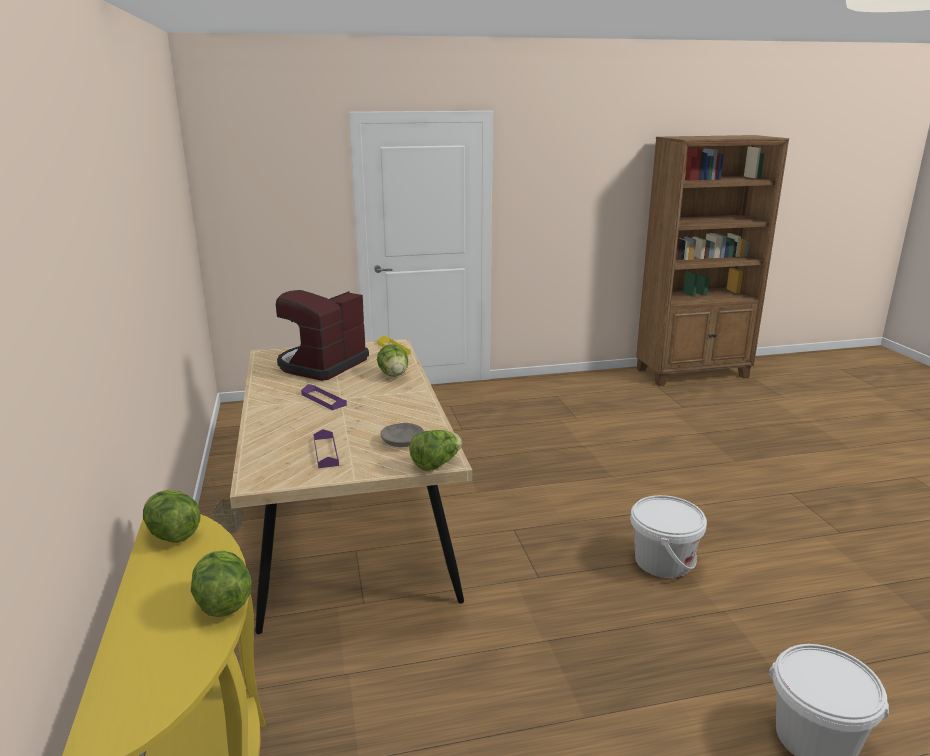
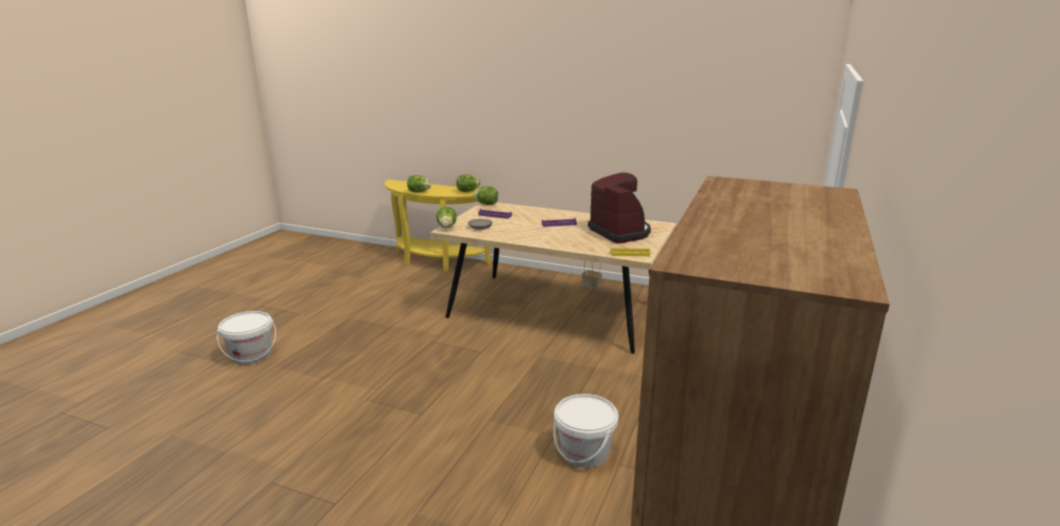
camera: 125 degrees right, 0 degrees up
lettuce [377,344,408,377] -> lettuce moved to [473,186,498,205]
white bucket [630,495,707,578] -> white bucket moved to [553,394,619,468]

